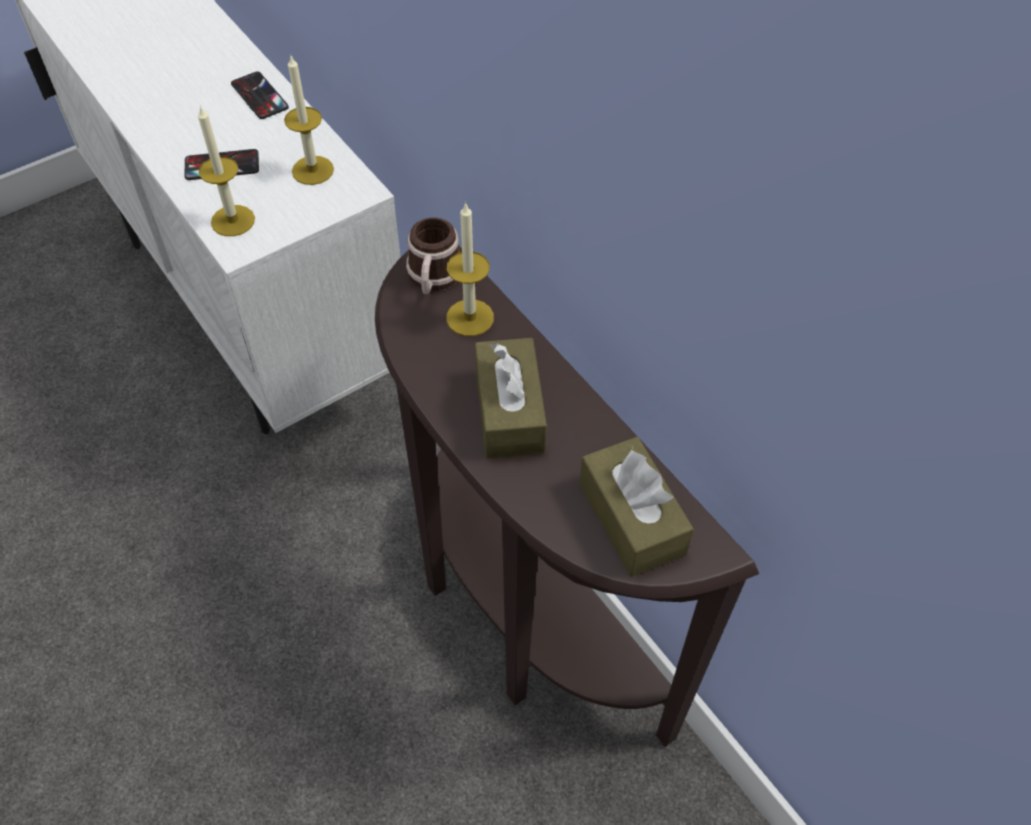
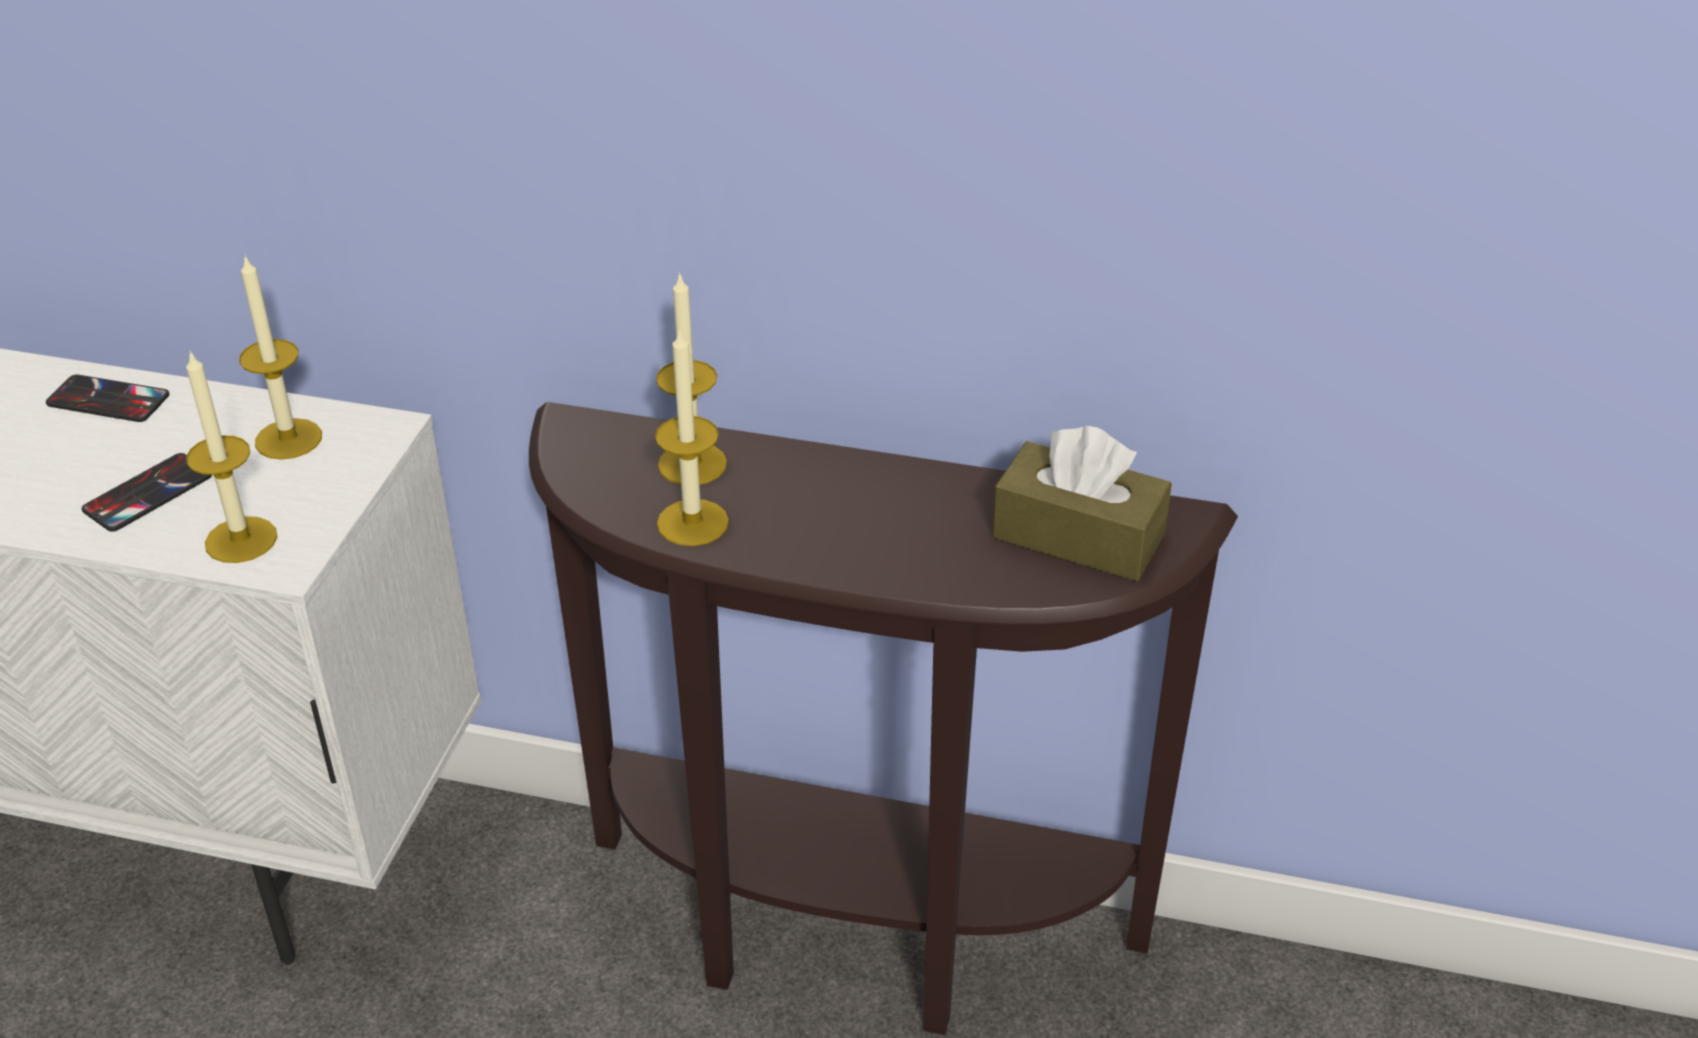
camera: 40 degrees left, 15 degrees down
mug [406,218,460,294] -> none
brown tissue box [475,338,547,459] -> none
none -> candle [655,327,729,546]

